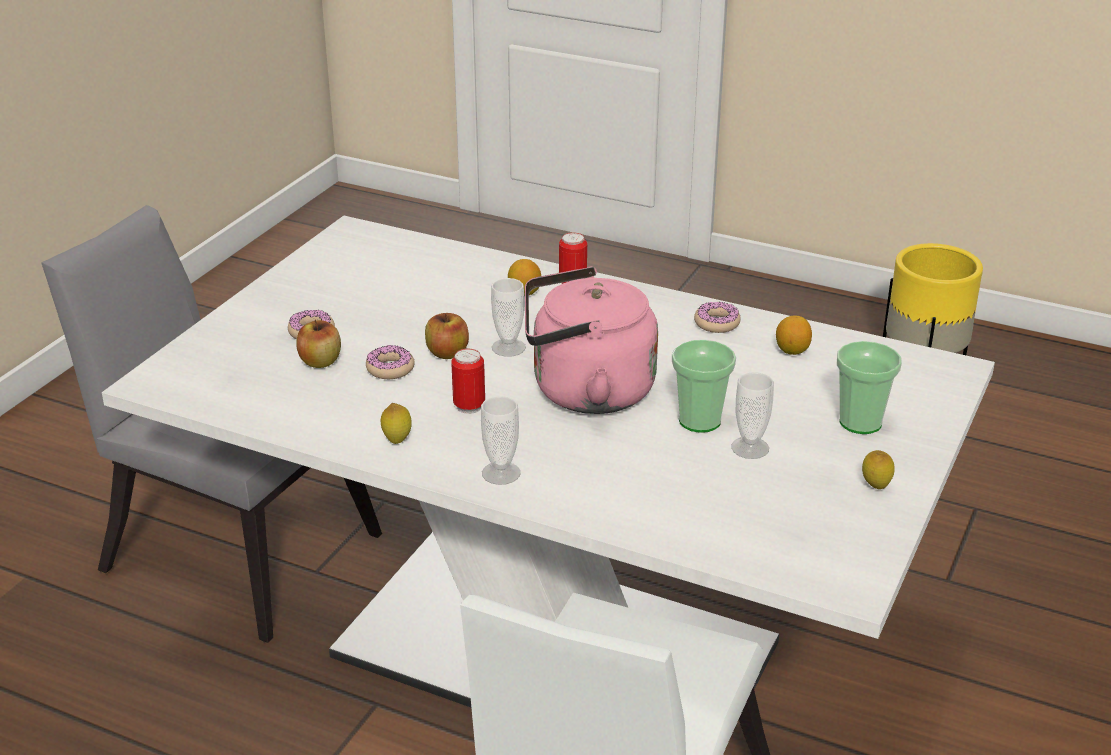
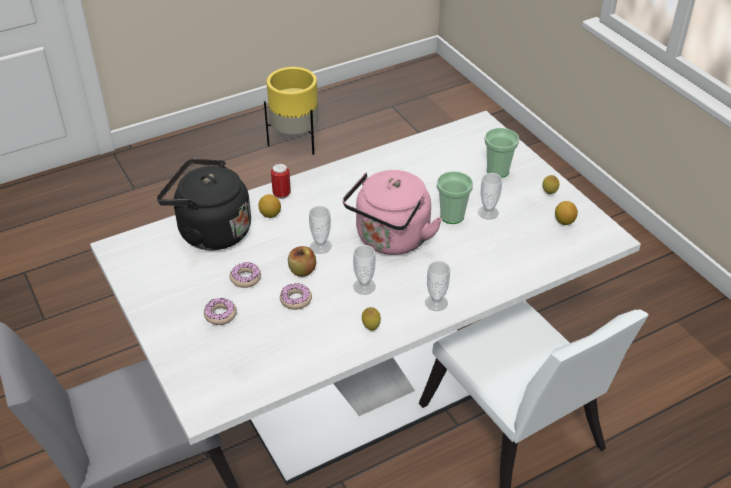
camera: 55 degrees left, 10 degrees up
apple [296,320,341,368] -> none
can [451,349,485,414] -> cup [353,245,376,295]
donut [694,302,741,333] -> donut moved to [230,262,261,288]
lemon [776,316,812,355] -> lemon moved to [555,201,578,225]
none -> black kettle [157,159,251,250]

